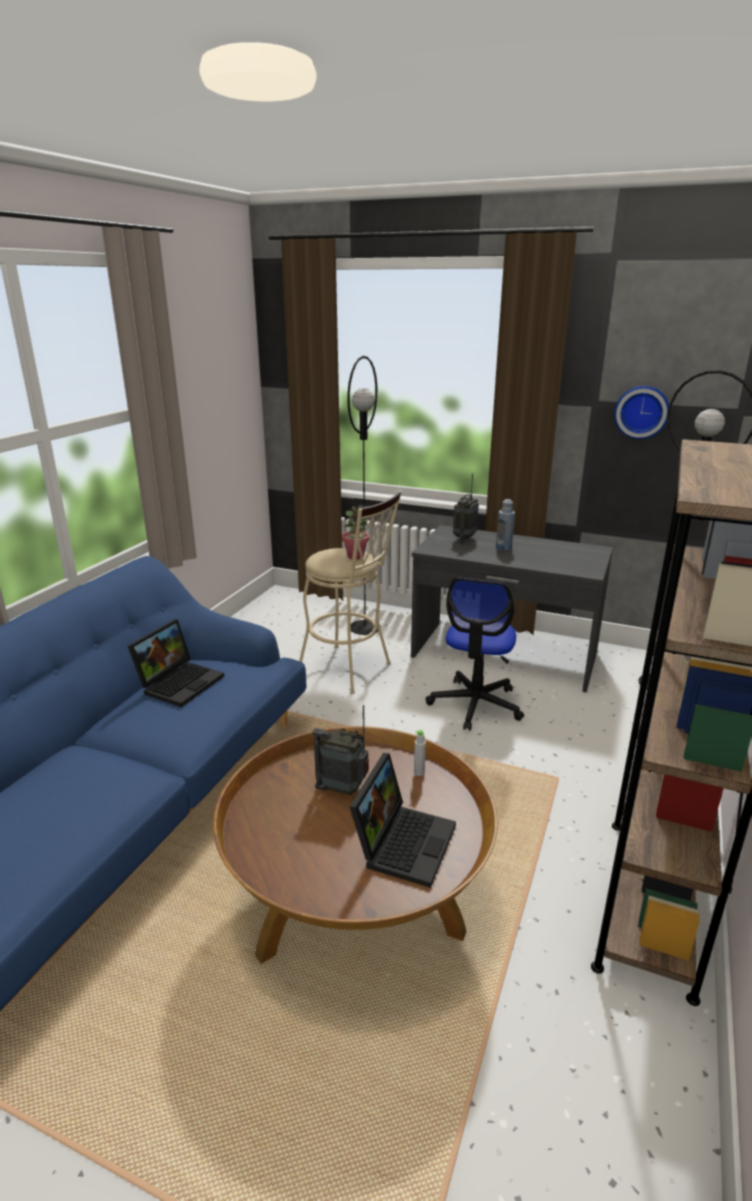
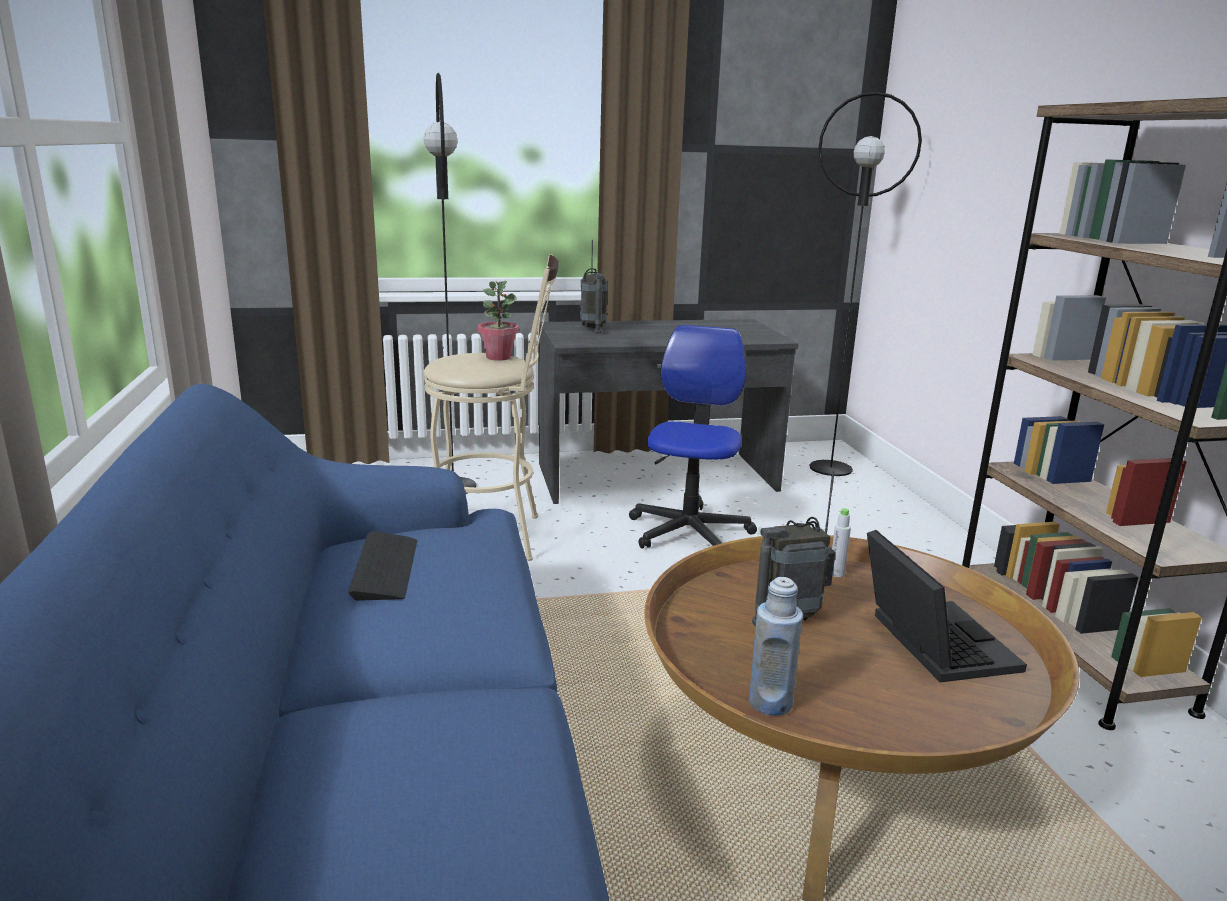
camera: 35 degrees left, 5 degrees down
laptop [128,619,224,707] -> keyboard [348,531,417,601]
office chair [426,577,524,731] -> office chair turned 150 degrees counterclockwise [629,325,757,549]
blue bottle [496,499,515,550] -> blue bottle moved to [749,577,803,716]
wall clock [614,386,669,439] -> none

